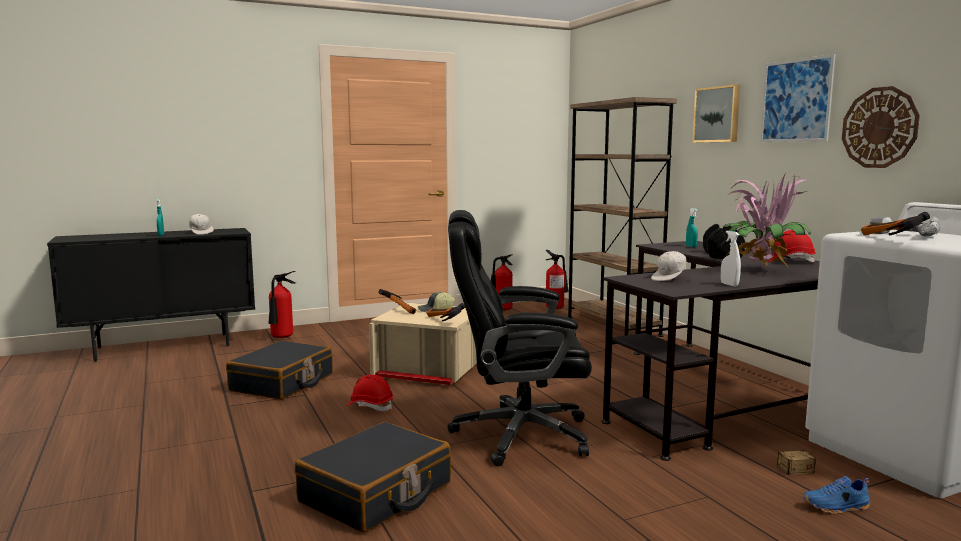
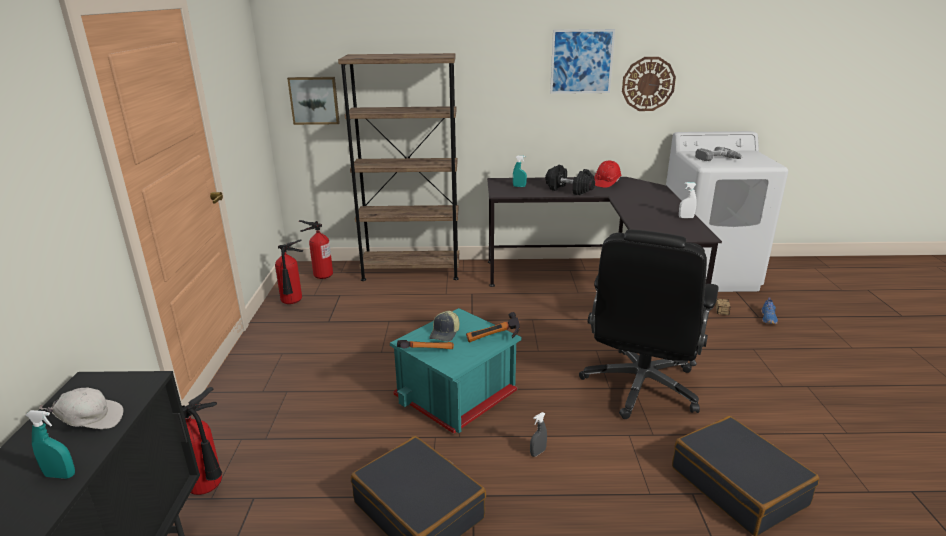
camera: 65 degrees left, 15 degrees up
red hard hat [346,374,393,411] -> grey spray bottle [530,412,547,457]
beige storage box [369,303,477,385] -> turquoise storage box [390,308,522,433]
white cap [651,251,687,281] -> none
picture [693,85,740,142] -> picture moved to [287,77,340,125]
potted plant [723,175,811,268] -> none
hammer [861,212,930,236] -> none

